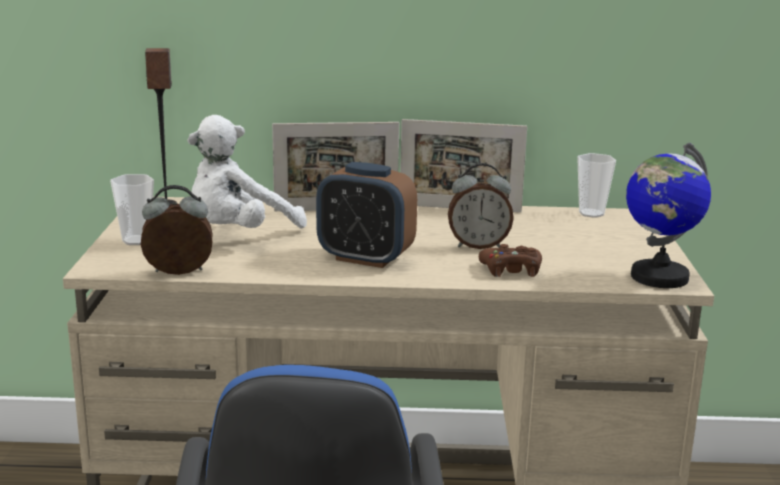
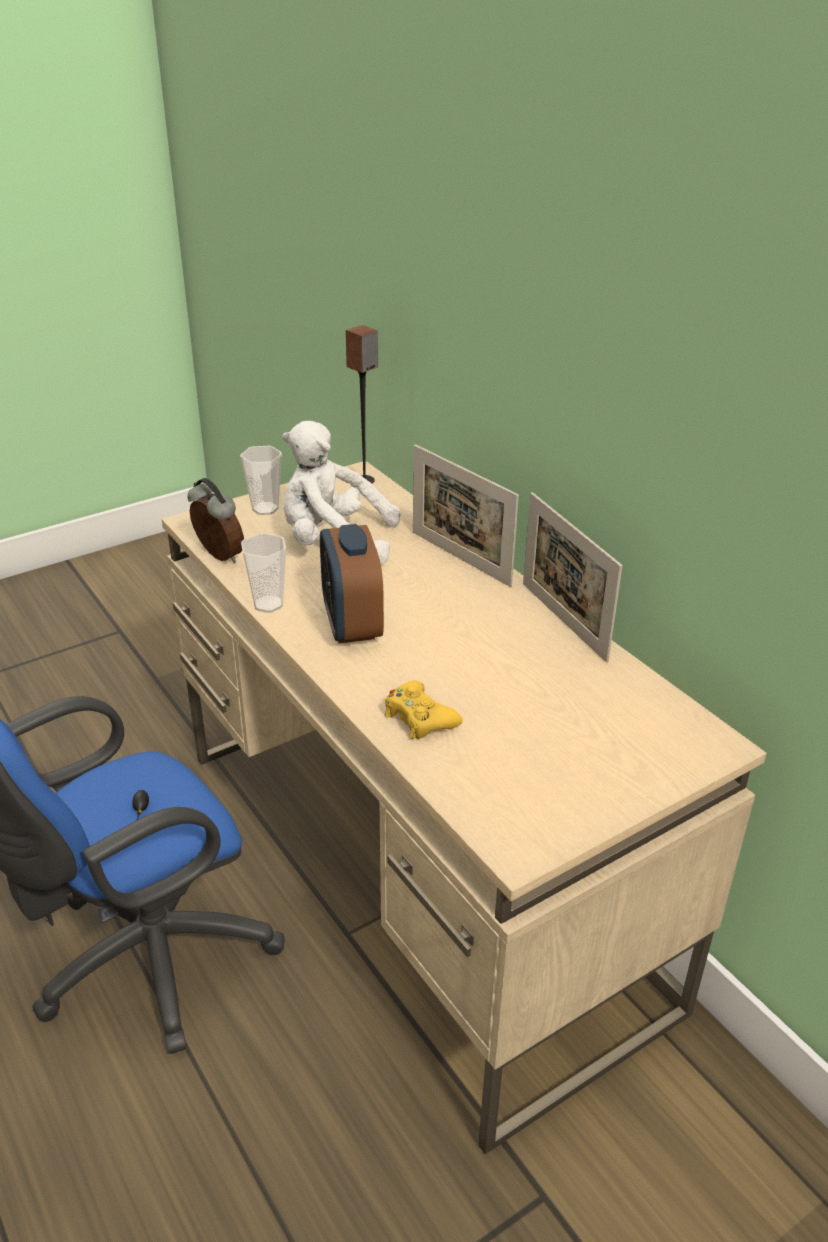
camera: 55 degrees right, 15 degrees up
alarm clock [448,163,514,249] -> none
brown game controller [479,244,542,277] -> yellow game controller [385,680,462,739]
cup [577,153,616,218] -> cup moved to [241,533,286,613]
globe [626,142,711,288] -> none

